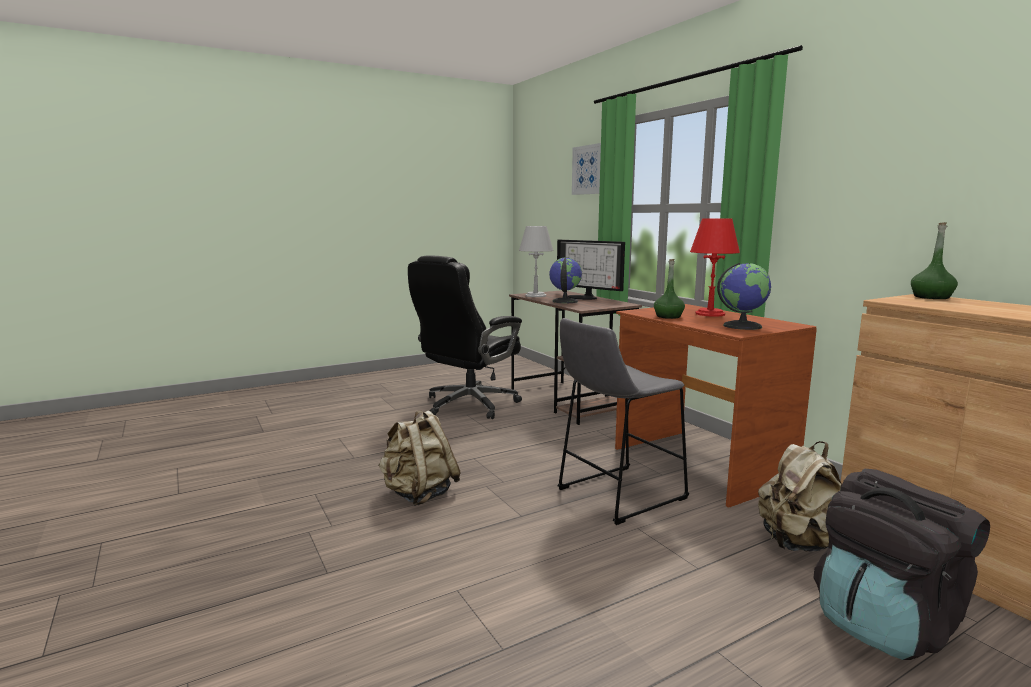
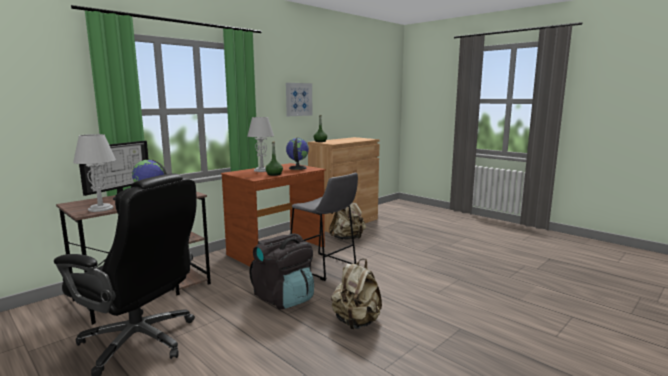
camera: 105 degrees left, 0 degrees up
picture [572,143,601,195] -> picture moved to [286,83,313,116]
red table lamp [690,218,740,317] -> grey table lamp [247,117,274,172]
black backpack [814,469,990,660] -> black backpack moved to [250,234,314,310]

